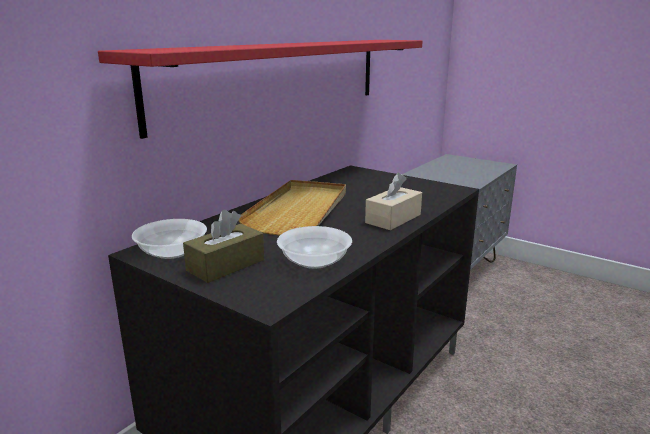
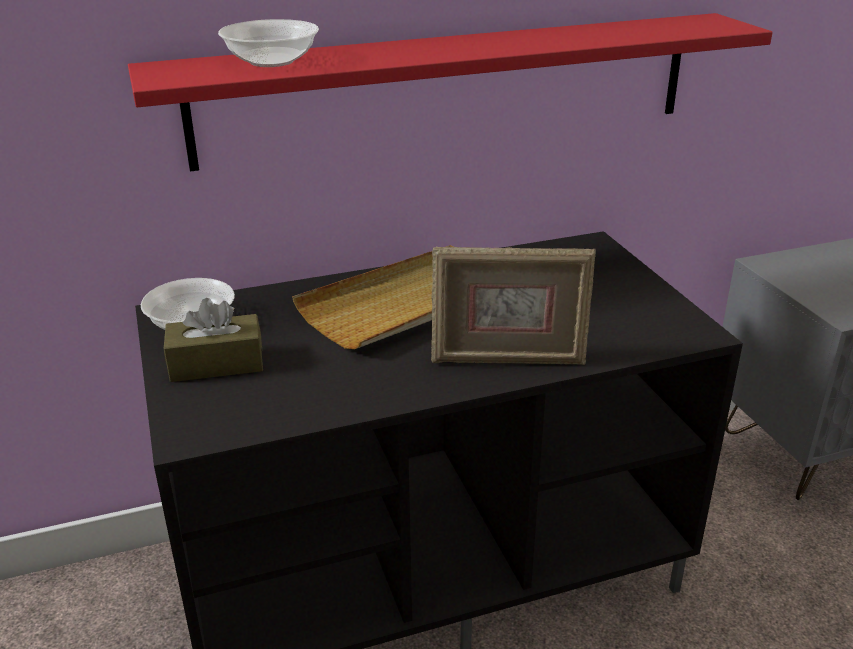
camera: 35 degrees right, 10 degrees up
bowl [277,226,352,269] -> bowl moved to [218,19,319,67]
beige tissue box [365,173,422,230] -> picture frame [431,246,596,365]

